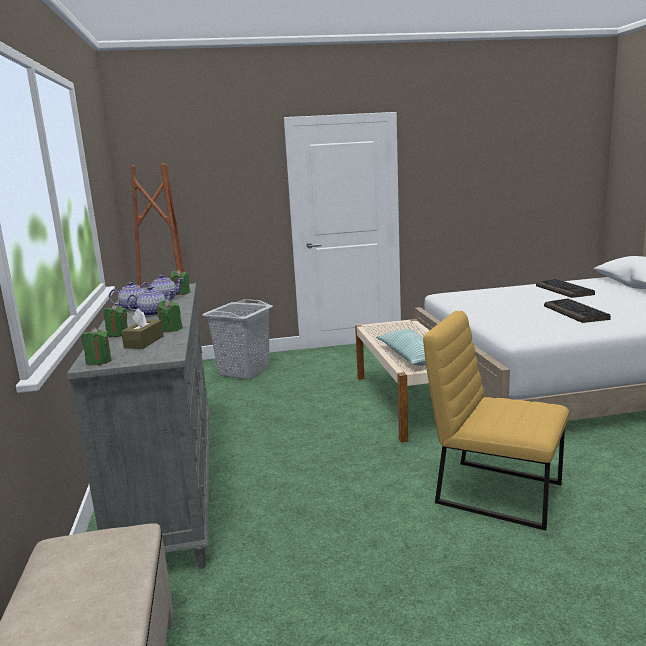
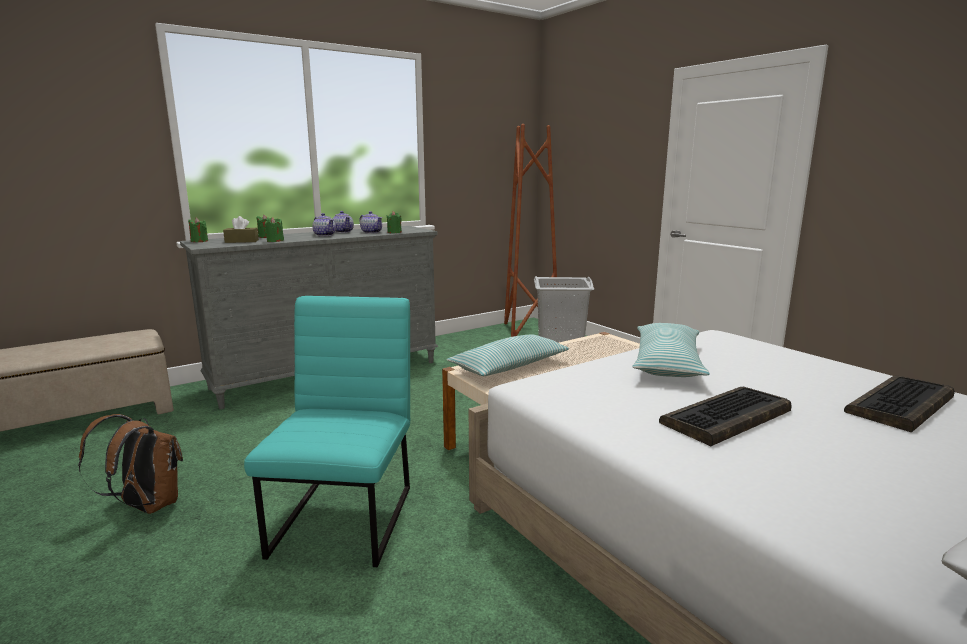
camera: 65 degrees right, 0 degrees up
yellow chair [423,311,569,531] -> turquoise chair [244,296,410,567]
none -> brown backpack [78,414,183,514]
none -> pillow [632,323,710,377]

